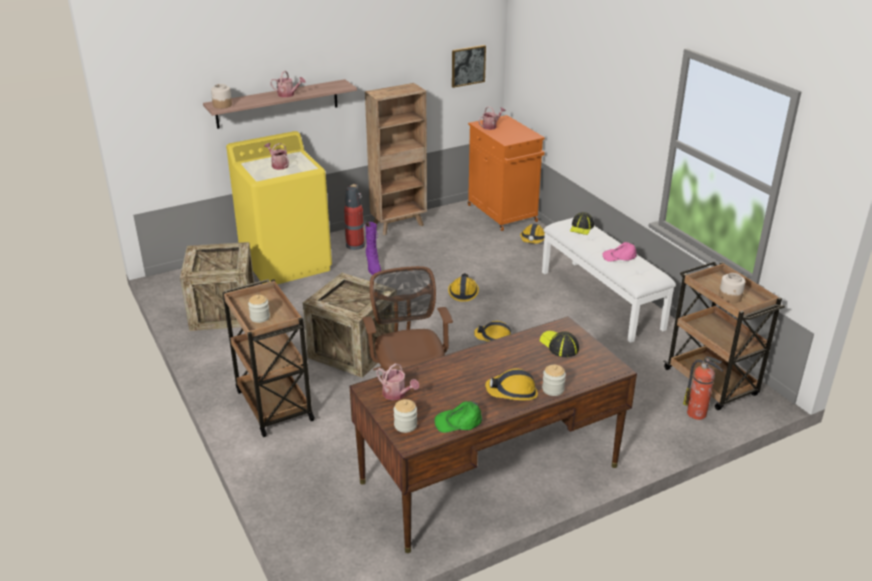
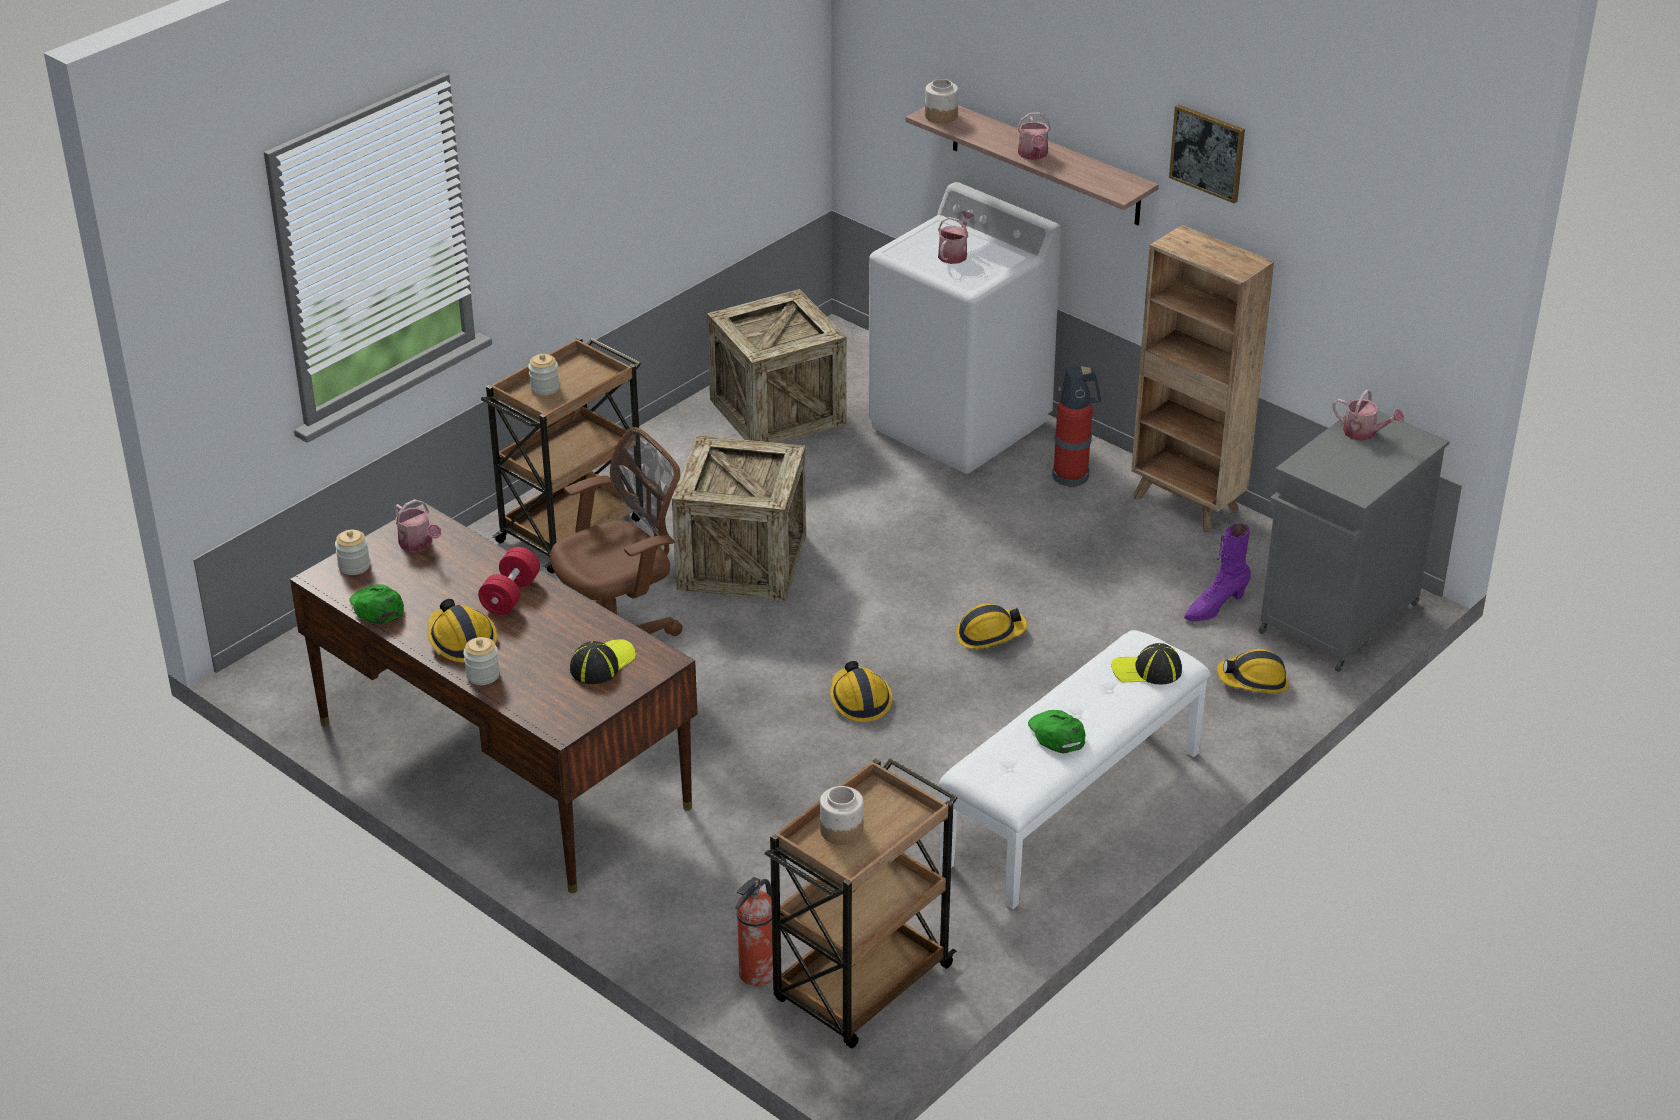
camera: 70 degrees right, 5 degrees up
yellow washing machine [226,131,332,284] -> white washing machine [868,182,1061,474]
purple boot [365,222,381,275] -> purple boot moved to [1184,523,1251,622]
watering can [376,363,419,400] -> watering can turned 60 degrees counterclockwise [394,499,441,552]
picture [452,45,486,88] -> picture moved to [1169,104,1245,203]
orange cabinet [468,115,545,231] -> grey cabinet [1259,411,1450,672]
pink cap [603,242,637,262] -> green cap [1028,710,1085,753]
none -> red dumbbell [478,547,540,615]

